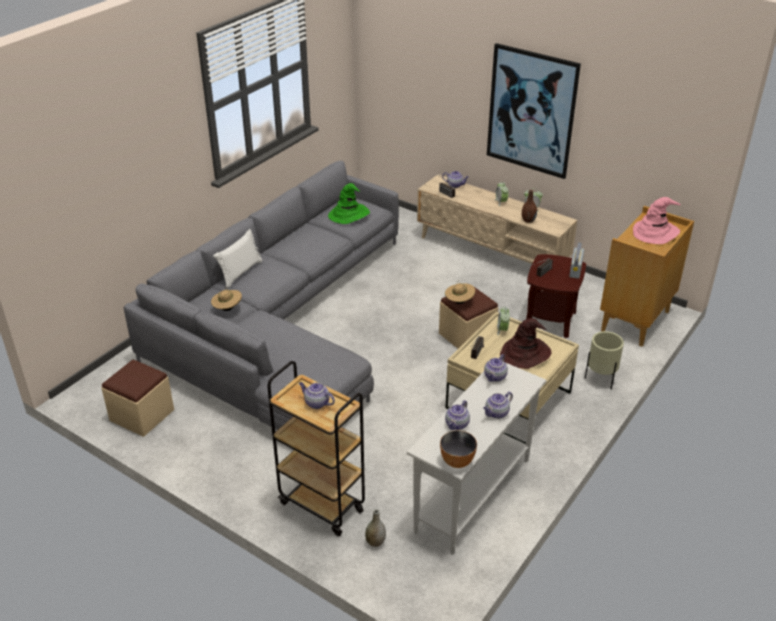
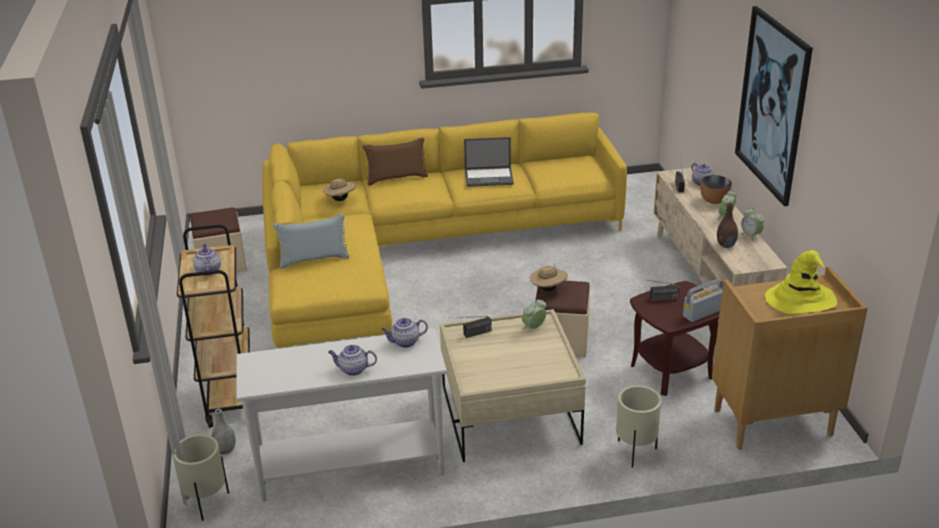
camera: 45 degrees right, 5 degrees down
grey sofa [124,161,399,430] -> yellow sofa [262,113,627,349]
white pillow [213,229,263,288] -> brown pillow [362,138,428,185]
green hat [328,183,370,224] -> none
bowl [440,430,477,468] -> bowl moved to [700,175,732,204]
teapot [445,400,470,430] -> none
brown hat [500,318,551,369] -> none
pink hat [633,197,681,244] -> yellow hat [765,250,837,314]
none -> beige planter [173,434,229,521]
none -> blue pillow [273,214,349,269]
none -> laptop [464,137,514,187]

